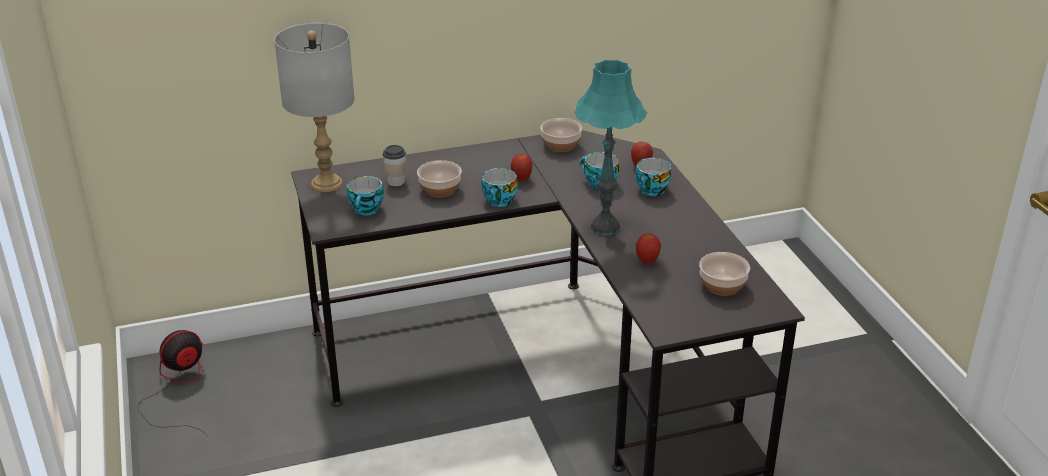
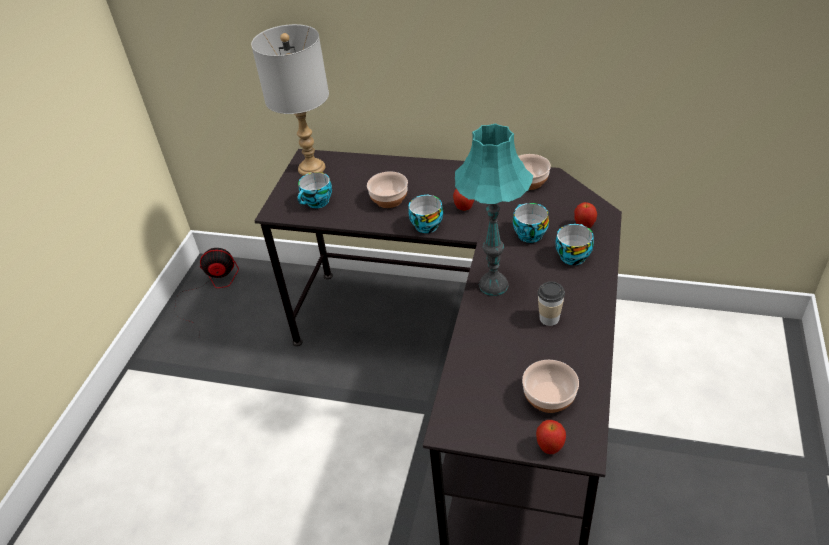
camera: 35 degrees right, 10 degrees up
cup [382,145,406,186] -> cup moved to [538,281,565,326]
apple [636,233,661,264] -> apple moved to [536,420,566,454]

